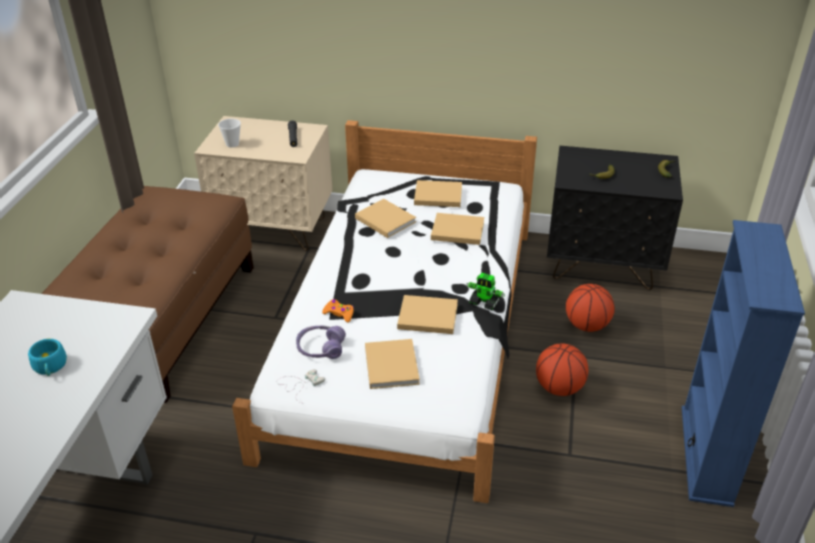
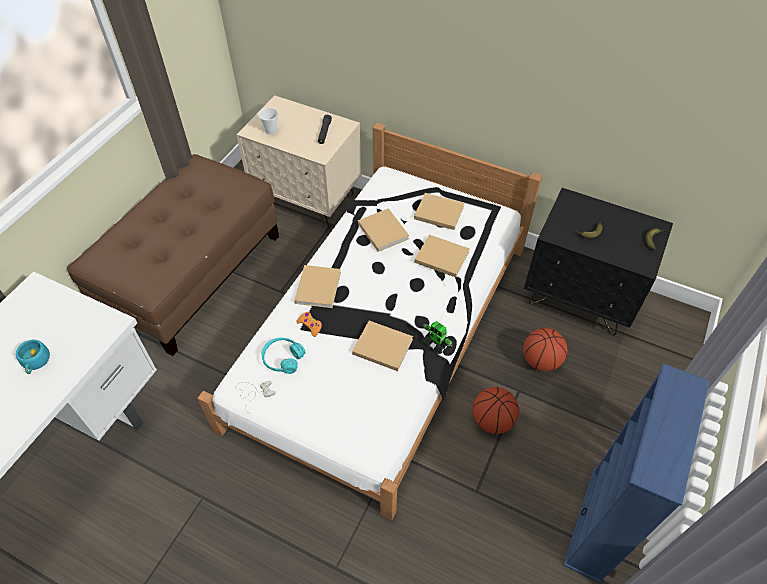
camera: 15 degrees right, 15 degrees up
purple headphones [296,325,346,359] -> turquoise headphones [261,338,306,374]
beige book [365,339,420,389] -> beige book moved to [294,265,341,308]

